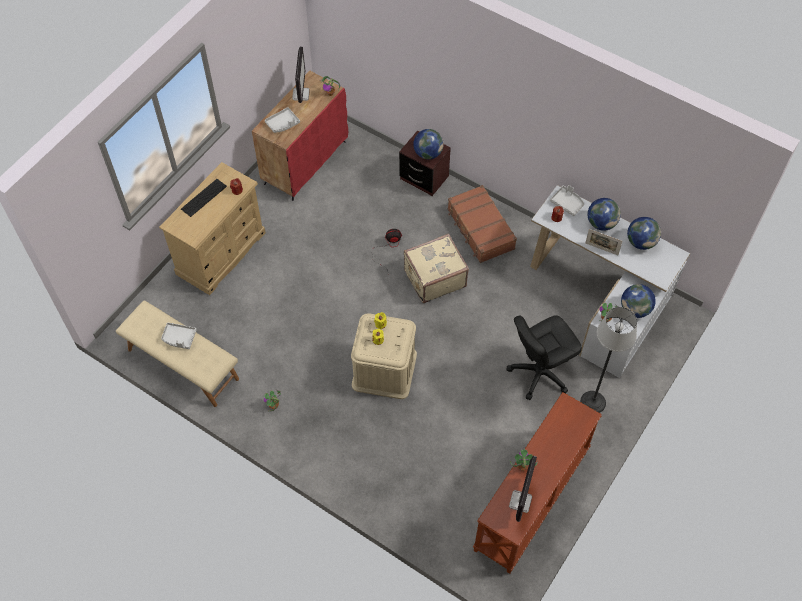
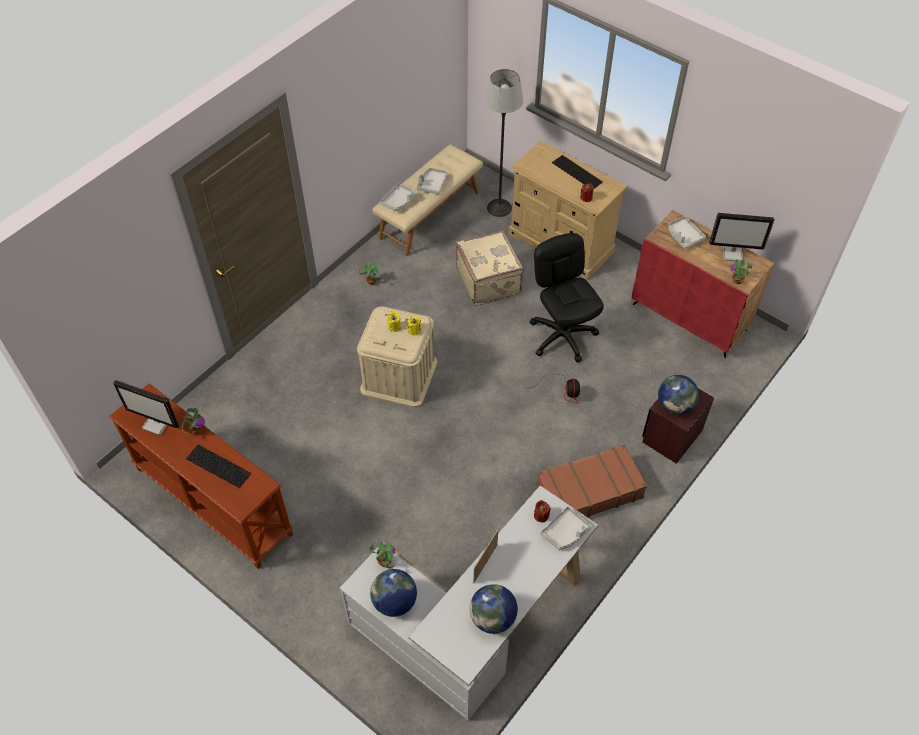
camera: 95 degrees right, 5 degrees down
beige suitcase [404,234,469,303] -> beige suitcase moved to [456,230,524,306]
black office chair [507,315,582,400] -> black office chair moved to [530,233,604,363]
floor lamp [580,307,637,413] -> floor lamp moved to [485,69,523,217]
globe [588,198,621,231] -> none
none -> keyboard [186,445,251,488]
none -> grey tray [380,183,417,211]

